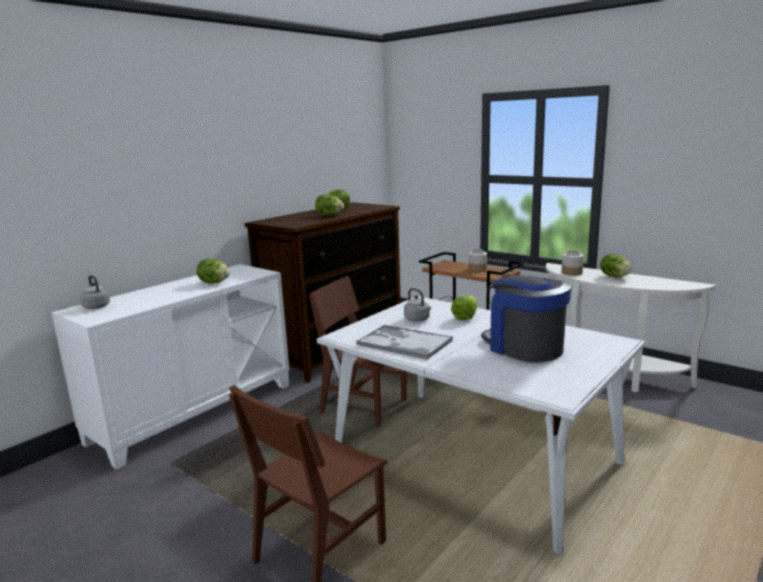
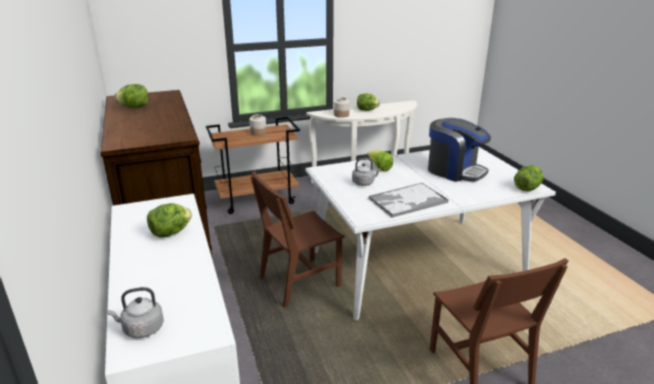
camera: 60 degrees left, 10 degrees up
lettuce [315,194,344,216] -> lettuce moved to [514,165,543,191]
coffee machine [481,274,572,363] -> coffee machine turned 135 degrees counterclockwise [428,118,491,182]

